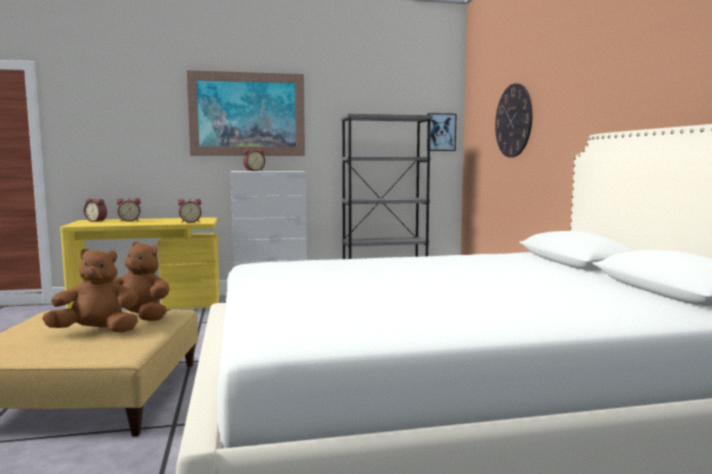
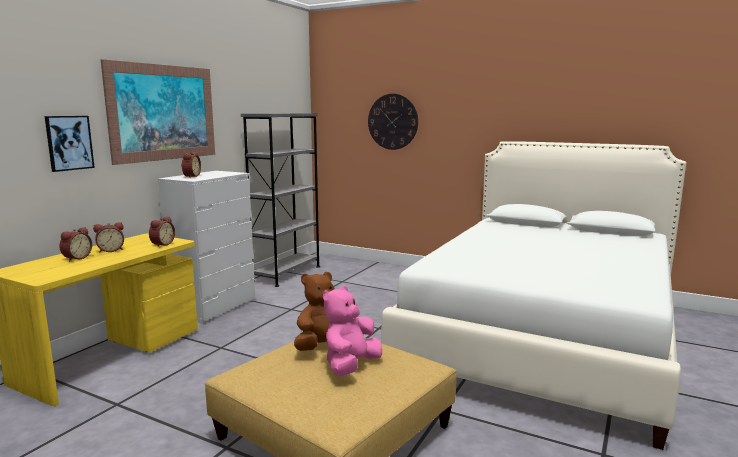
camera: 50 degrees left, 5 degrees up
brown plush toy [42,248,138,332] -> pink plush toy [323,285,382,376]
alarm clock [84,198,107,222] -> alarm clock moved to [93,222,124,252]
picture [427,113,457,151] -> picture moved to [45,116,95,172]

